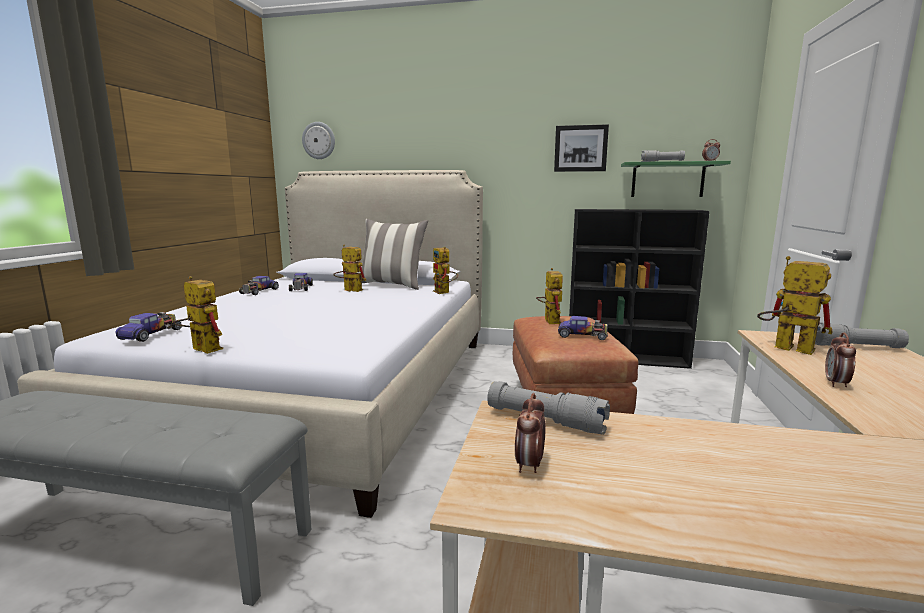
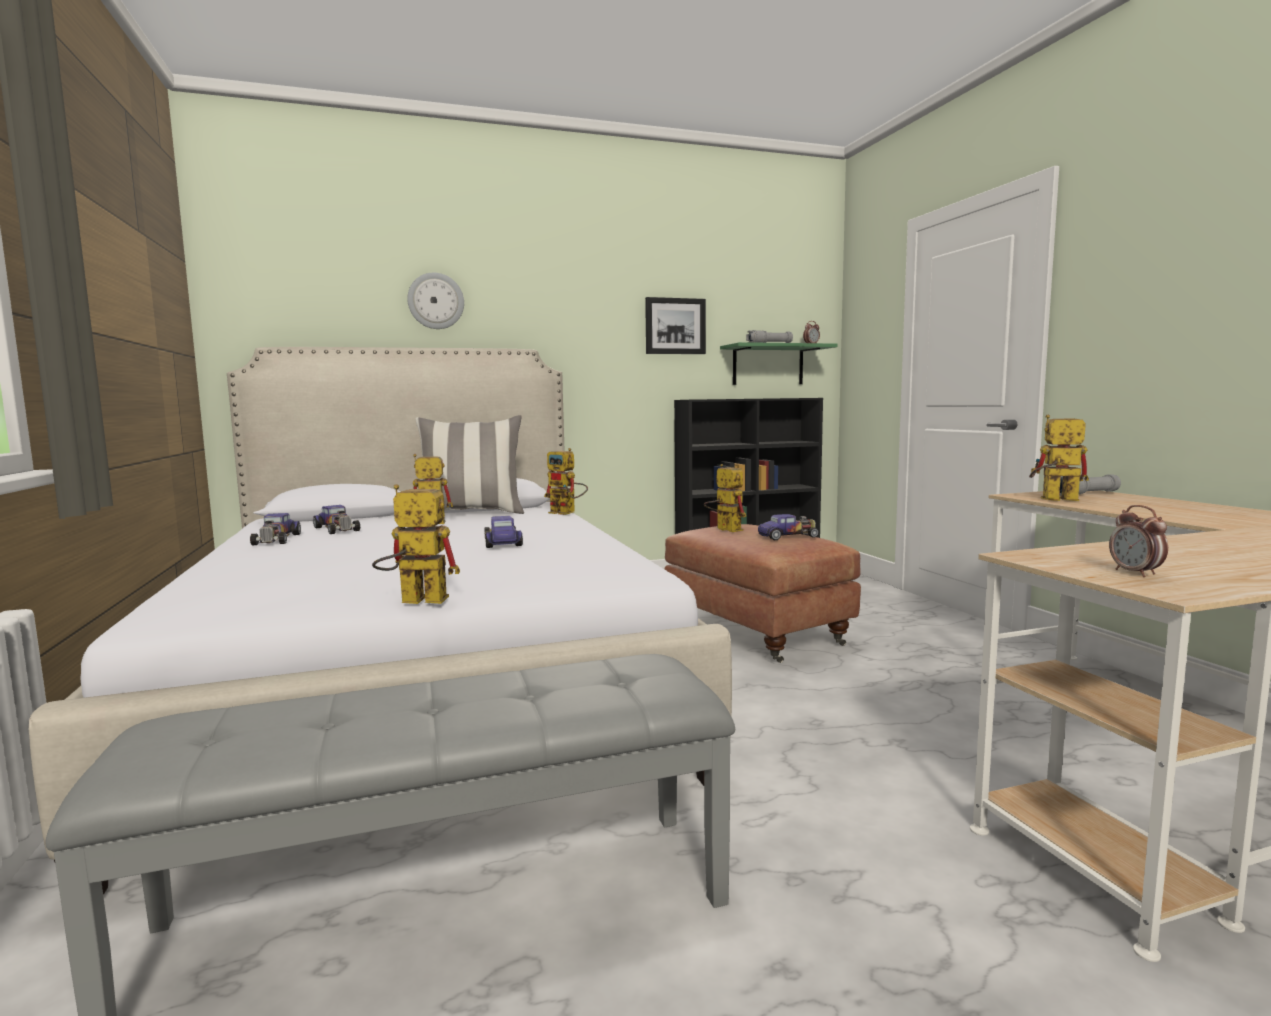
camera: 30 degrees left, 5 degrees down
toy car [115,312,182,342] -> toy car moved to [484,516,523,548]
wall clock [302,122,335,159] -> wall clock moved to [407,273,464,329]
grey flashlight [487,381,610,435] -> none
alarm clock [825,332,856,387] -> none

